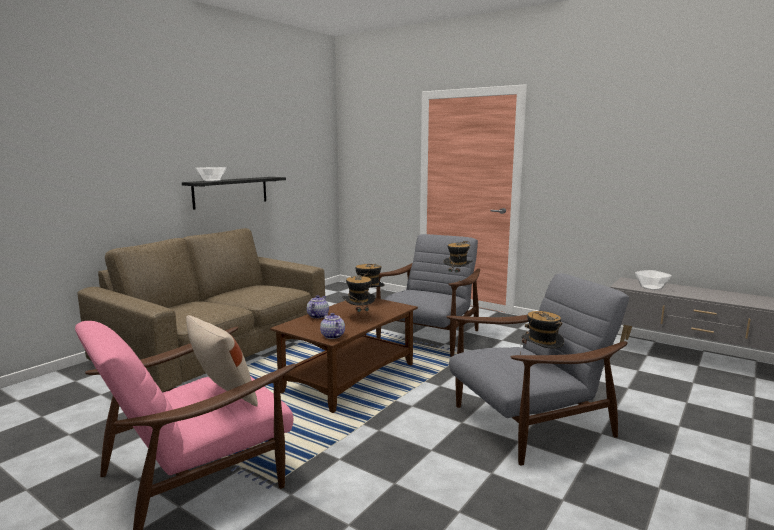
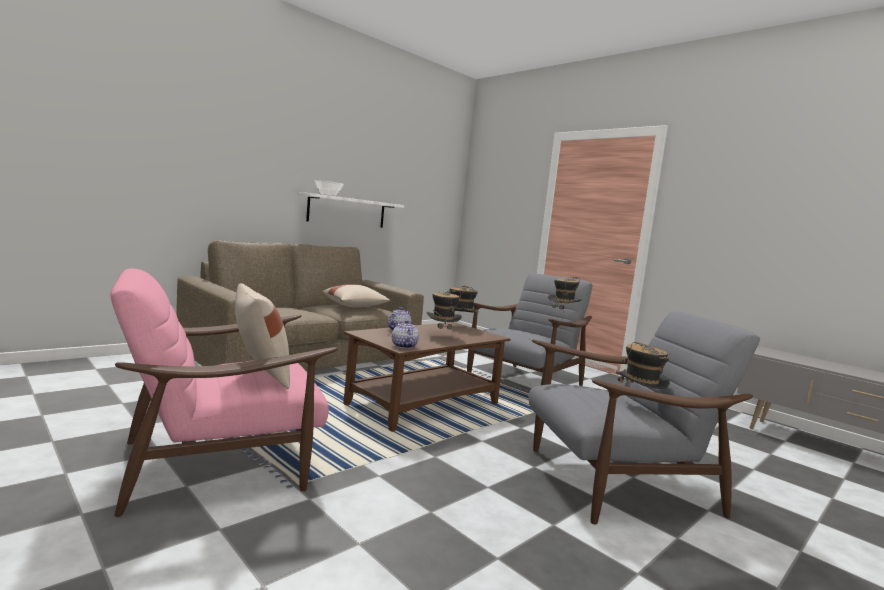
camera: 10 degrees right, 5 degrees down
black shelf [182,177,286,210] -> white shelf [299,192,404,228]
bowl [635,270,672,290] -> none
none -> beige pillow [322,284,390,308]

